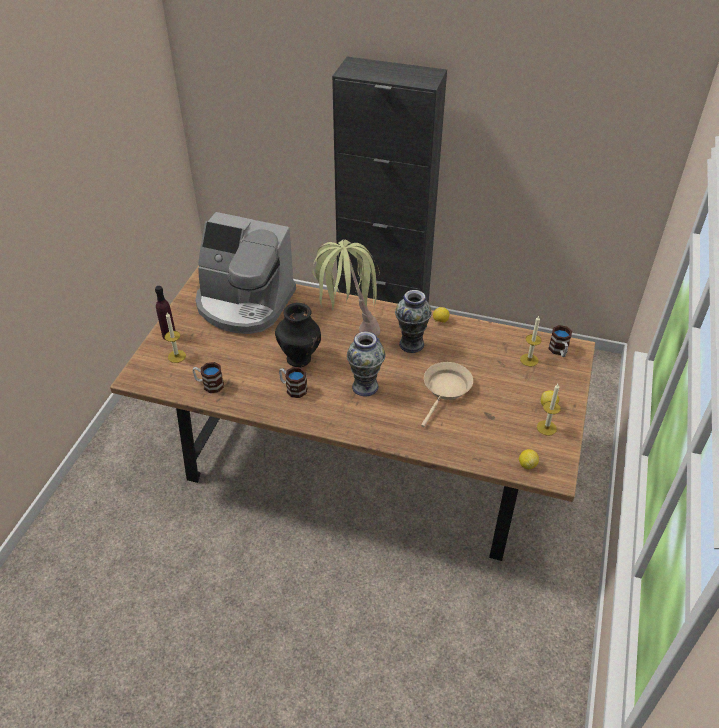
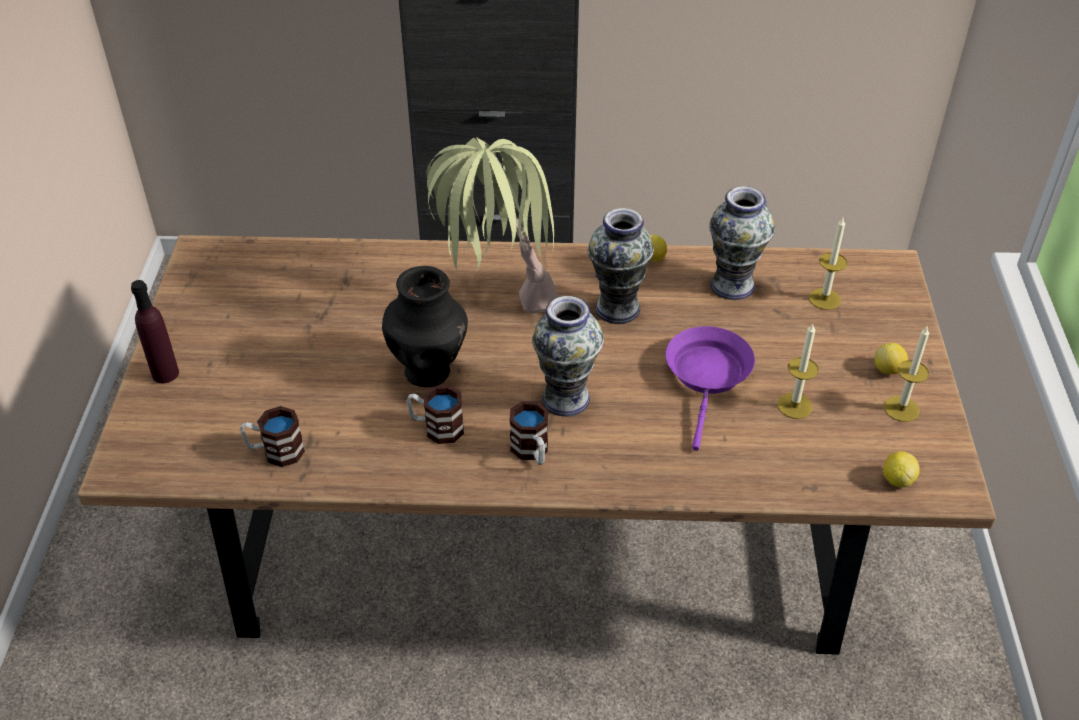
camera: 15 degrees left, 0 degrees up
candle [164,312,186,363] -> candle moved to [777,324,819,419]
coffee machine [196,212,296,334] -> none
beige frying pan [421,362,473,427] -> purple frying pan [666,326,755,451]
mug [548,325,572,357] -> mug moved to [509,401,548,465]
none -> vase [709,186,775,300]

